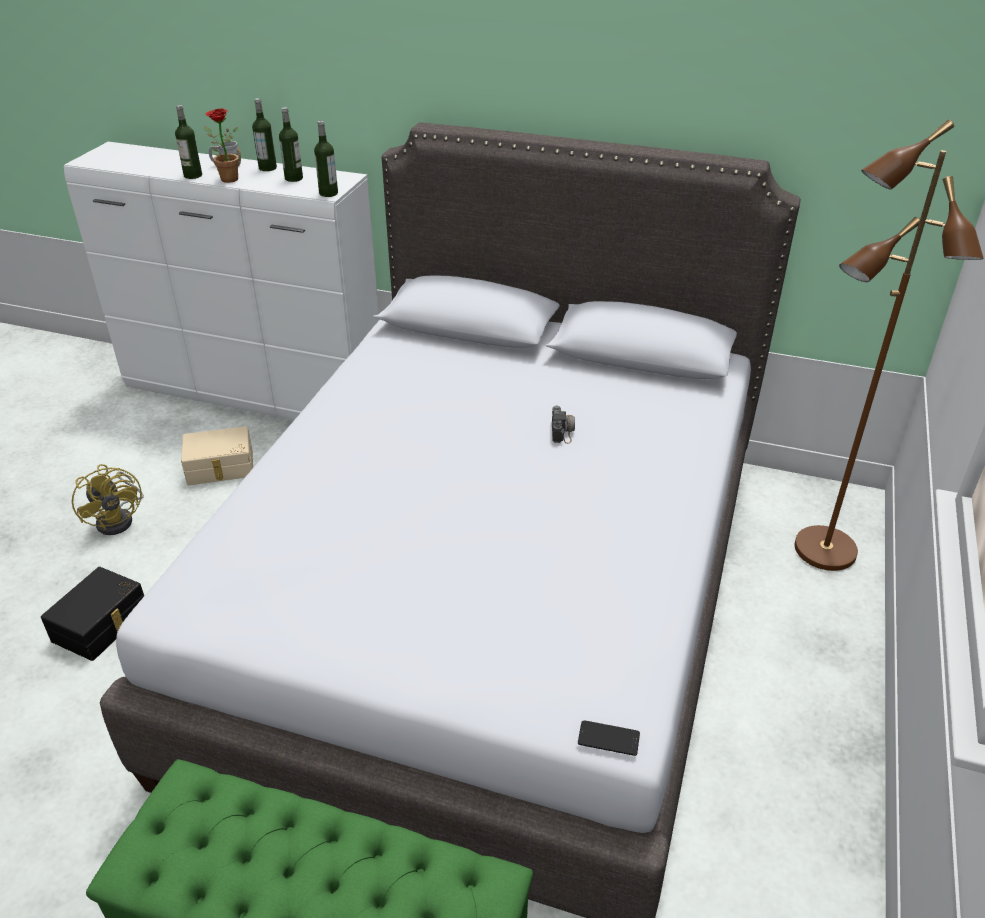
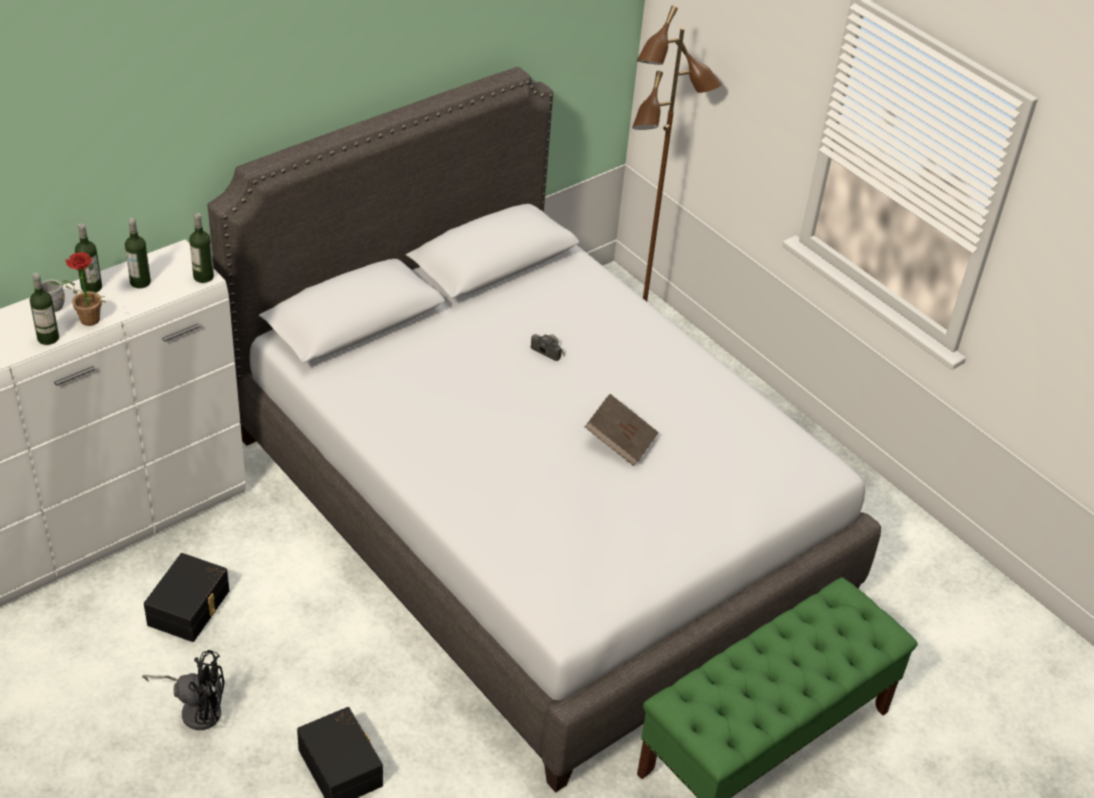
camera: 60 degrees left, 5 degrees up
yellow fan [72,464,144,535] -> black fan [142,650,225,730]
beige storage box [181,426,253,485] -> black storage box [144,553,229,642]
phone [578,720,640,756] -> none
none -> brown book [585,394,659,466]

